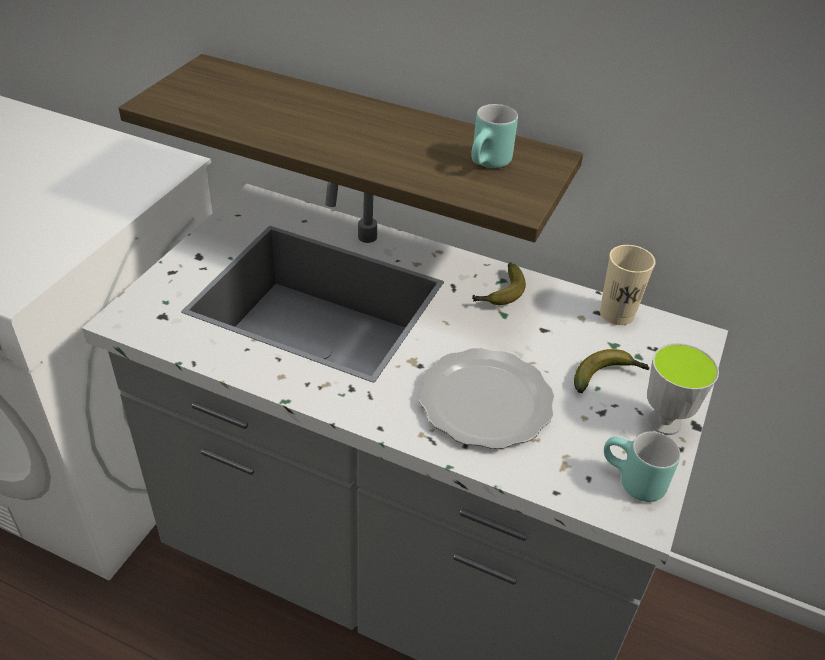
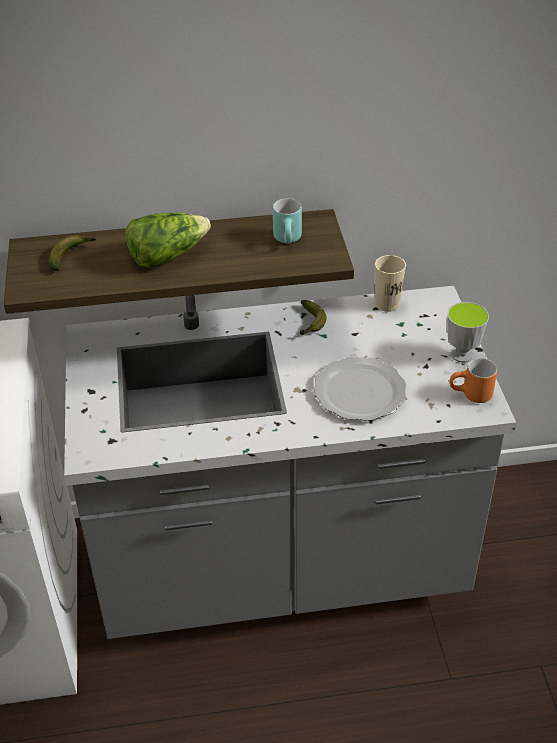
camera: 30 degrees left, 0 degrees up
banana [574,349,649,393] -> banana moved to [49,235,96,271]
turquoise mug [604,431,680,502] -> orange mug [450,358,497,403]
none -> lettuce [125,213,211,268]

